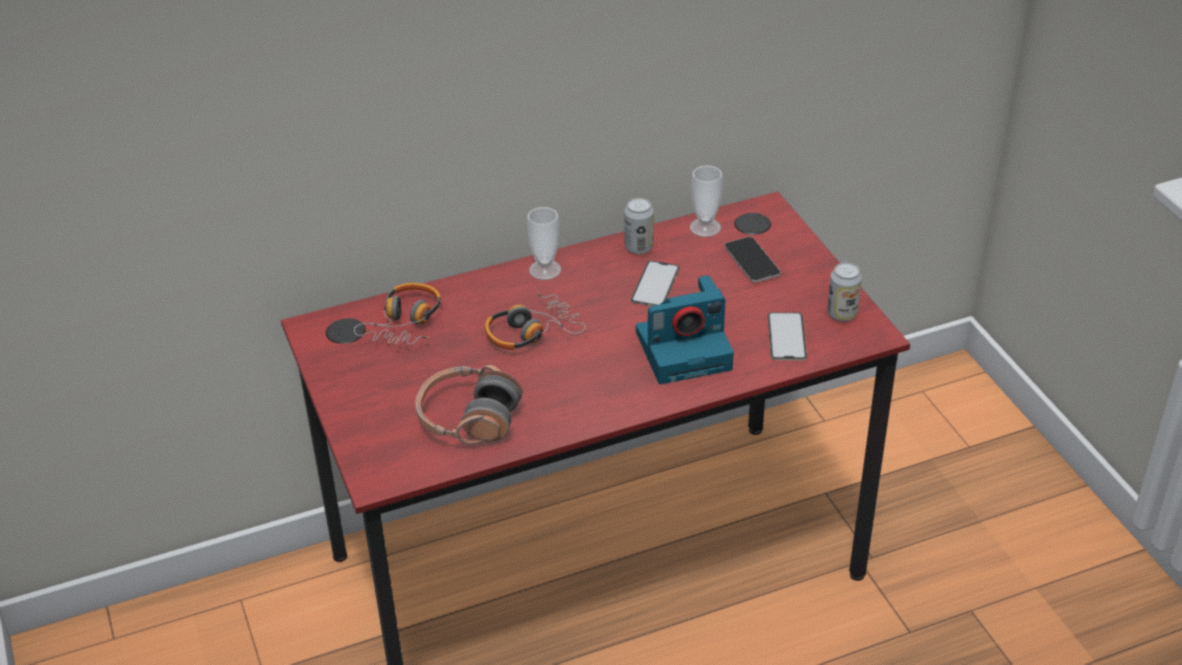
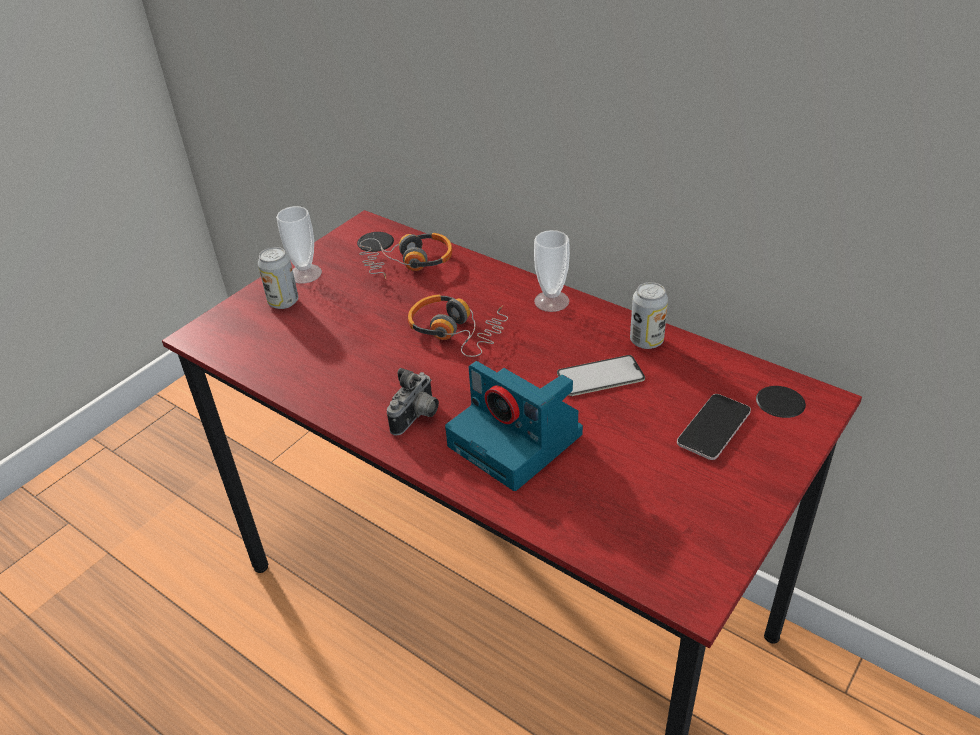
camera: 60 degrees right, 0 degrees up
headphones [415,365,523,445] -> none
cup [690,165,723,237] -> cup moved to [276,206,322,283]
phone [768,312,807,360] -> none
can [827,262,862,321] -> can moved to [258,247,298,309]
none -> camera [387,368,439,436]

